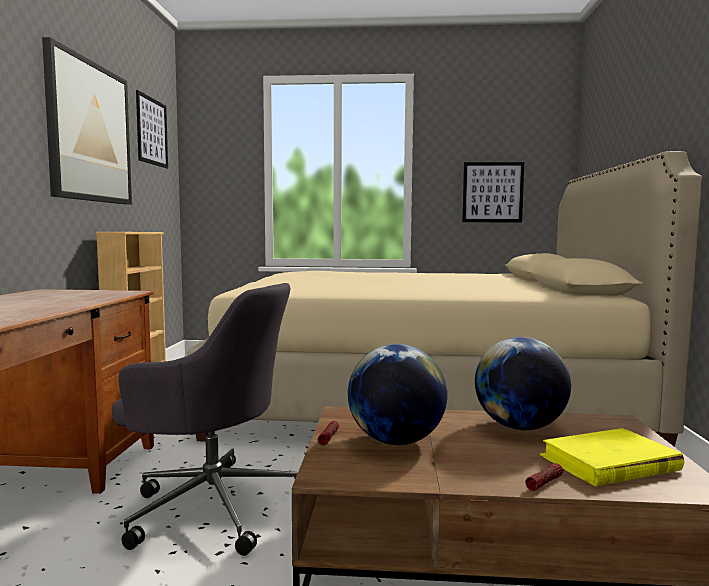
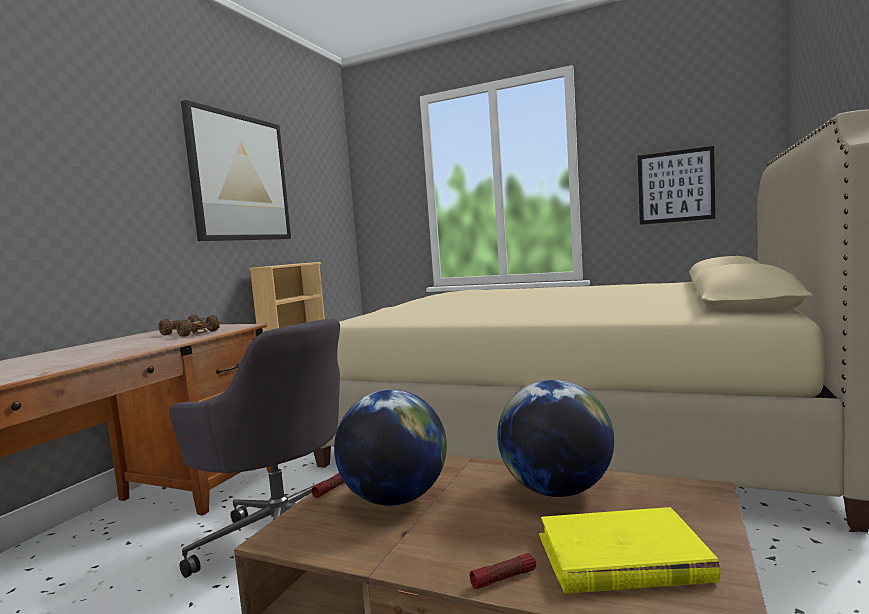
camera: 20 degrees right, 0 degrees up
picture [136,90,168,168] -> none
none -> brown toy car [158,315,220,337]

